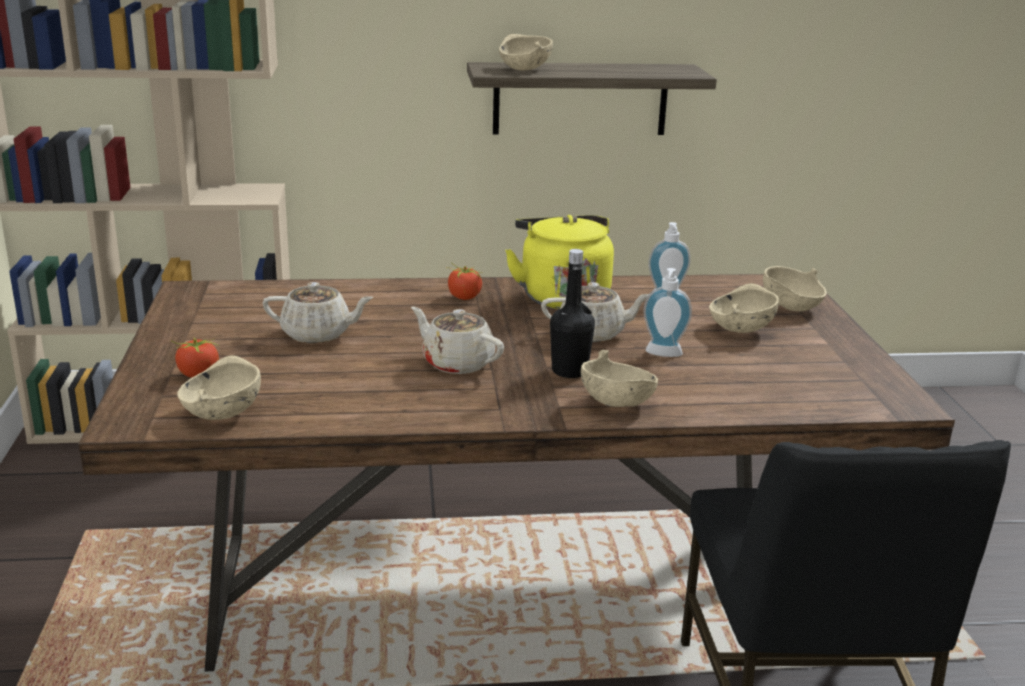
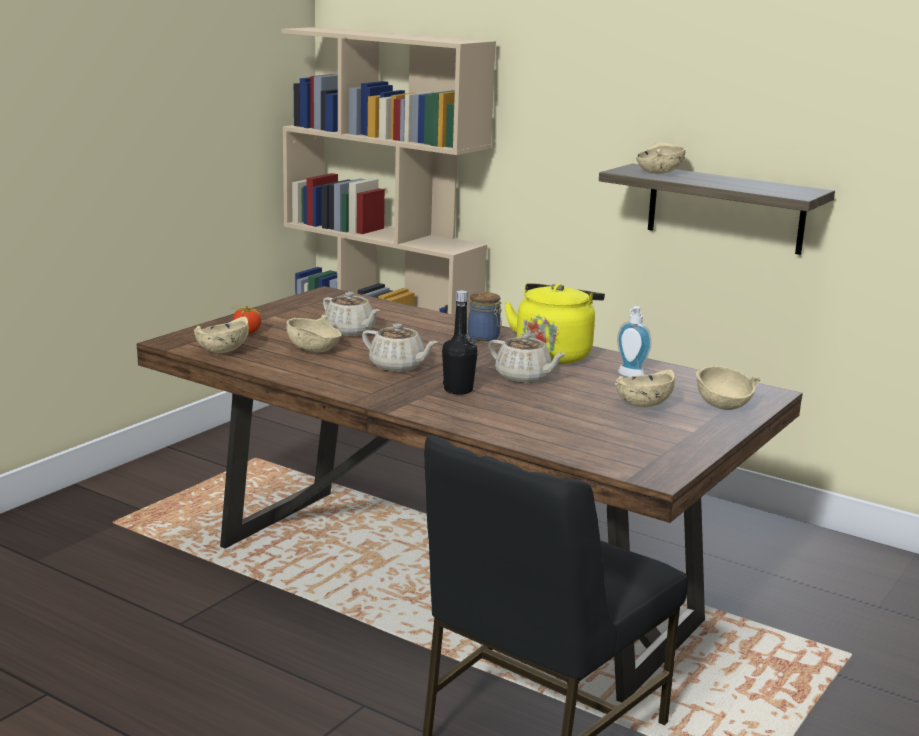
camera: 40 degrees right, 5 degrees down
beige teapot [411,307,504,374] -> beige teapot turned 135 degrees clockwise [362,323,438,372]
tomato [446,262,483,300] -> jar [468,292,502,341]
beige bowl [581,350,658,407] -> beige bowl moved to [286,314,341,353]
soap dispenser [643,268,692,357] -> none

